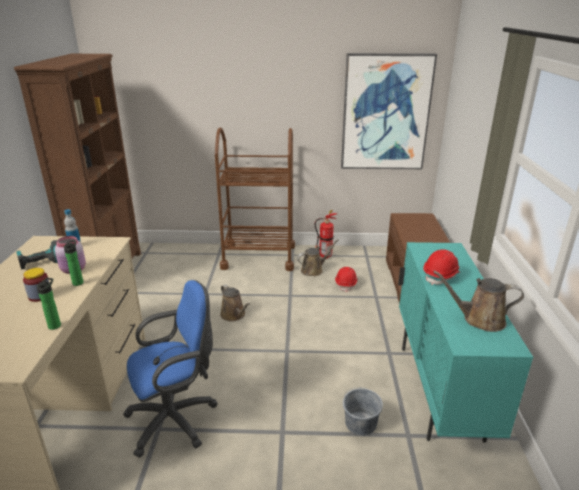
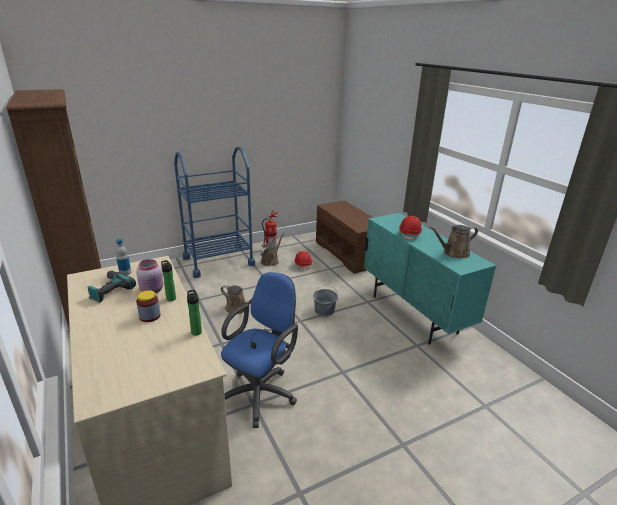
camera: 30 degrees left, 0 degrees up
brown cart [215,127,295,271] -> blue cart [174,146,255,278]
picture [341,53,437,169] -> none
grey bucket [343,387,383,436] -> grey bucket moved to [313,285,338,316]

